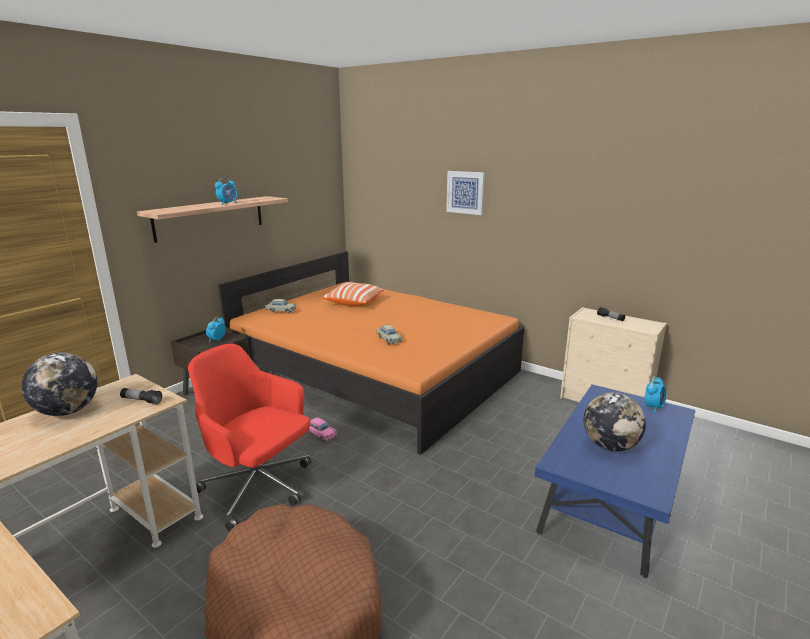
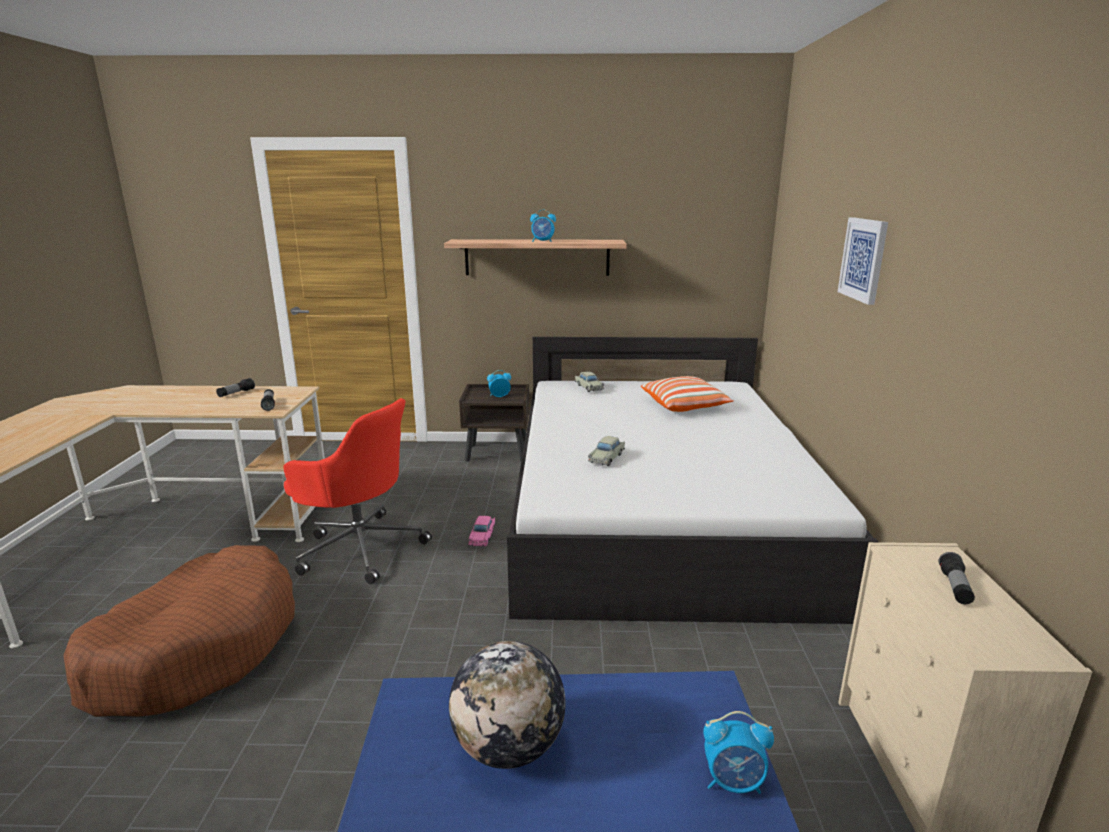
camera: 55 degrees right, 0 degrees up
globe [22,352,97,416] -> flashlight [216,378,255,397]
red office chair [188,343,311,532] -> red office chair turned 120 degrees clockwise [283,398,432,584]
orange bed [218,252,524,455] -> white bed [507,337,879,624]

